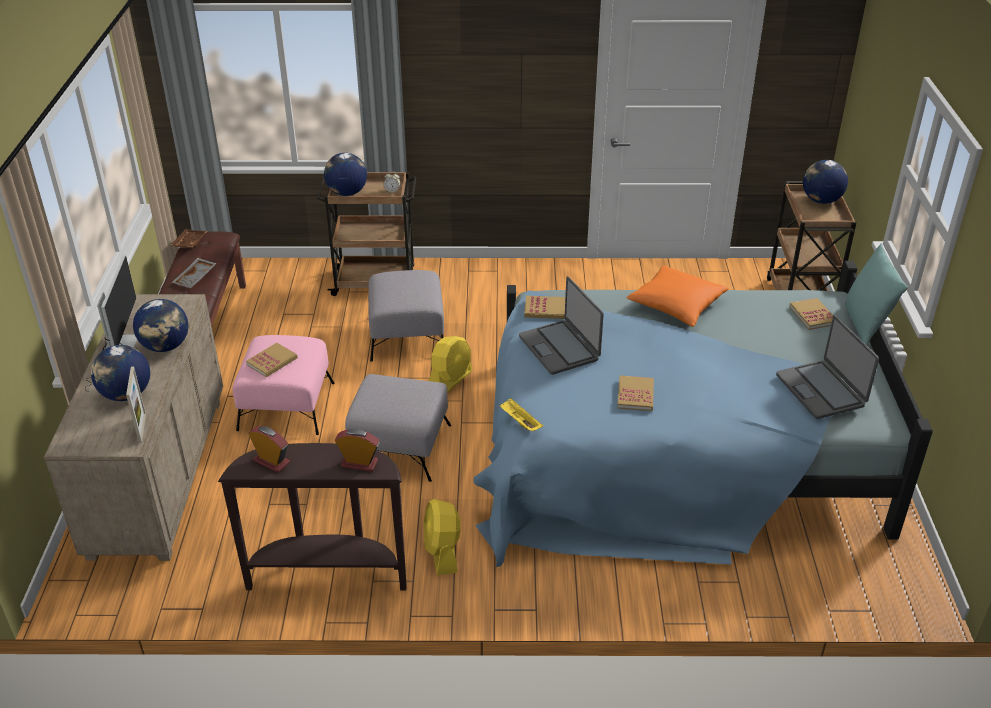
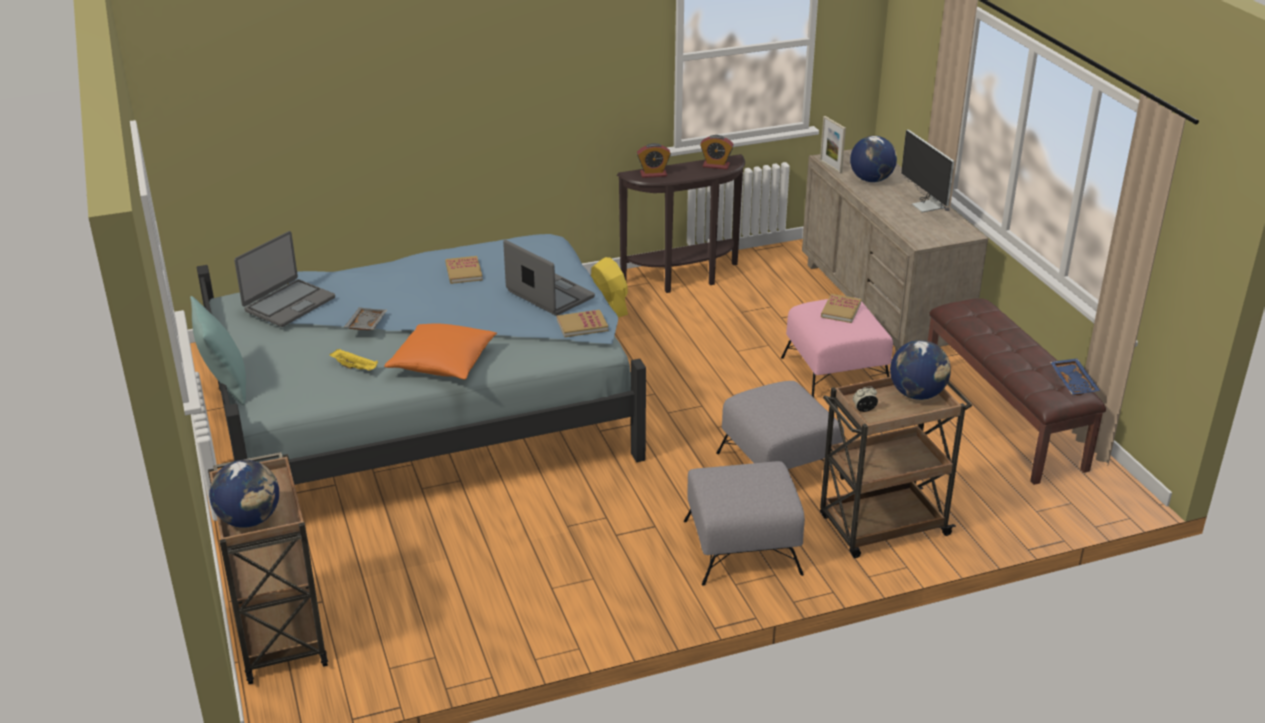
camera: 160 degrees right, 5 degrees down
globe [133,299,188,352] -> none
brown tray [171,229,207,248] -> blue tray [1050,358,1100,395]
grey tray [172,258,217,288] -> grey tray moved to [344,307,387,330]
grey ottoman [345,374,451,482] -> grey ottoman moved to [684,461,805,586]
yellow fan [429,336,473,393] -> none
yellow tray [499,398,543,431] -> yellow tray moved to [329,349,378,371]
laptop [776,316,879,419] -> laptop turned 75 degrees clockwise [234,231,335,327]
book [789,298,833,330] -> none

